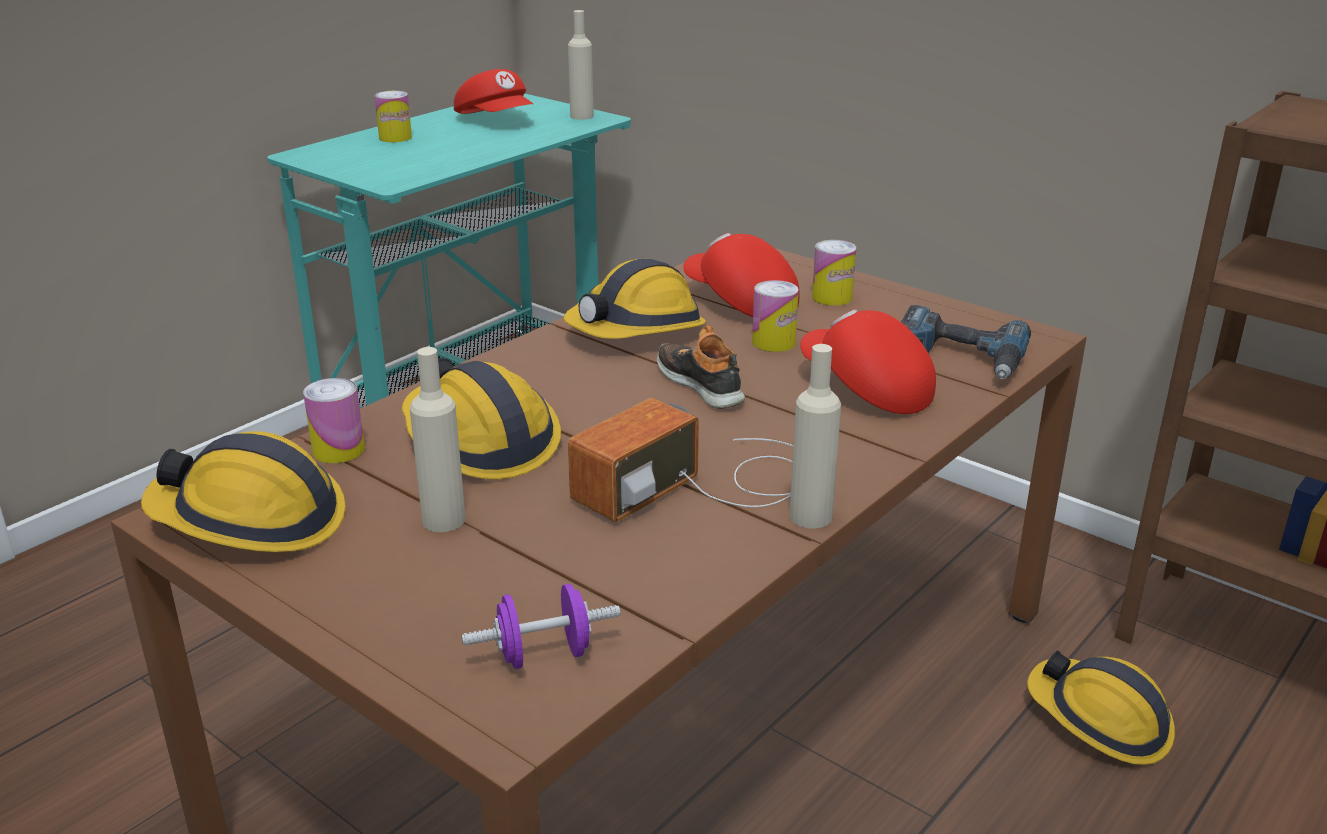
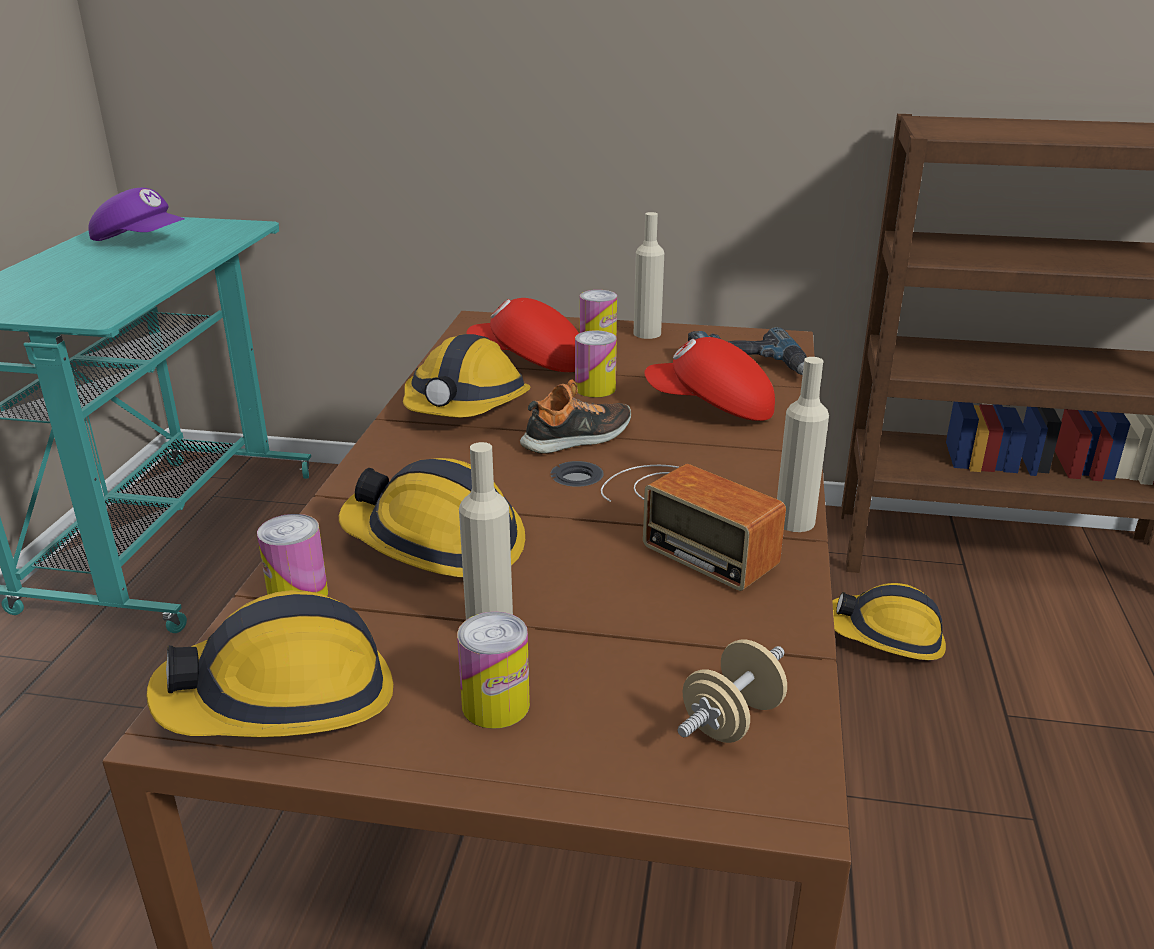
camera: 30 degrees left, 0 degrees up
can [374,91,412,142] -> can moved to [457,612,530,729]
red cap [454,69,533,114] -> purple cap [88,188,185,241]
purple dumbbell [462,584,621,669] -> beige dumbbell [677,639,787,743]
beige bottle [568,10,594,120] -> beige bottle moved to [634,212,664,339]
radio [568,398,793,522] -> radio turned 60 degrees counterclockwise [601,464,786,591]
shoe [657,326,745,409] -> shoe turned 120 degrees clockwise [520,379,631,454]

